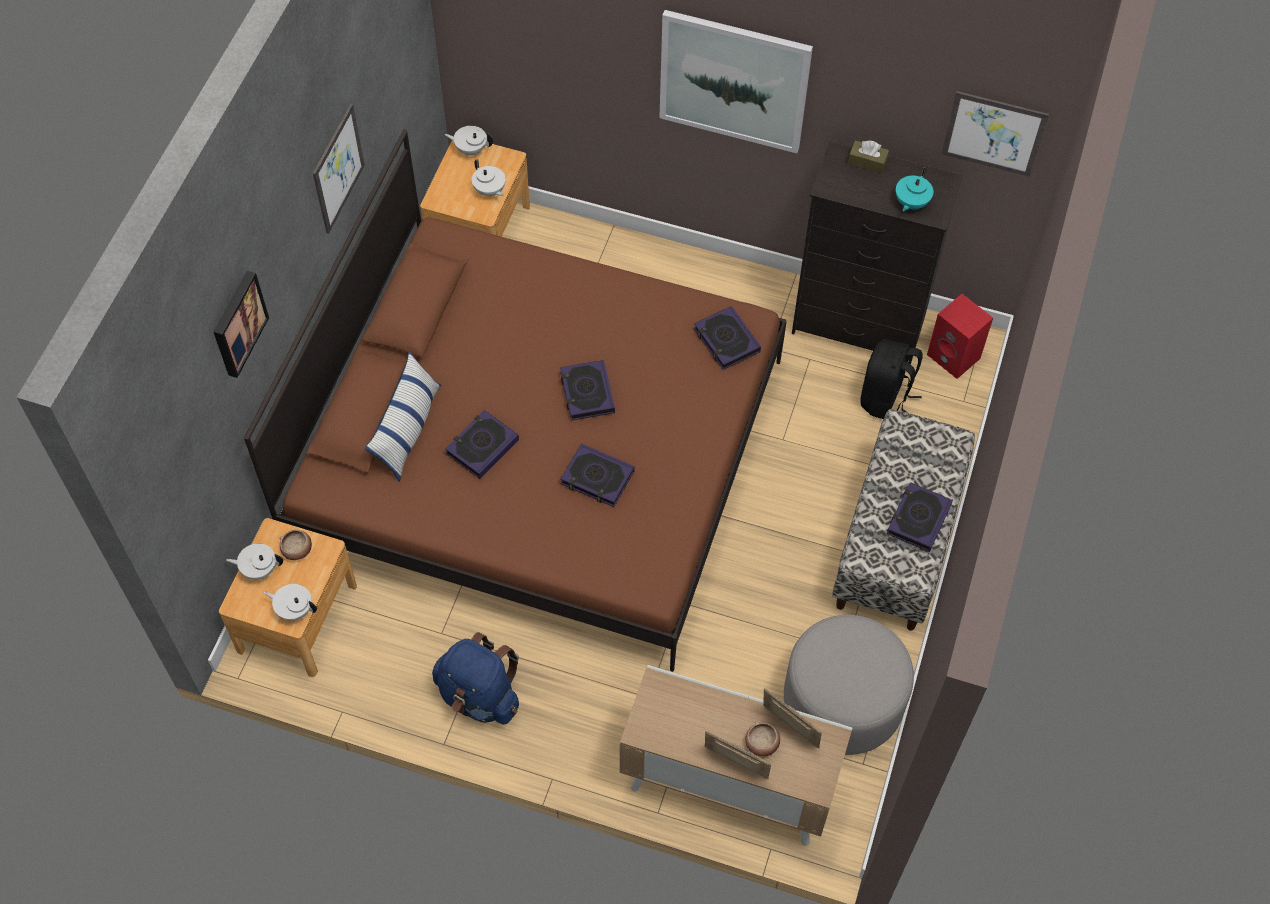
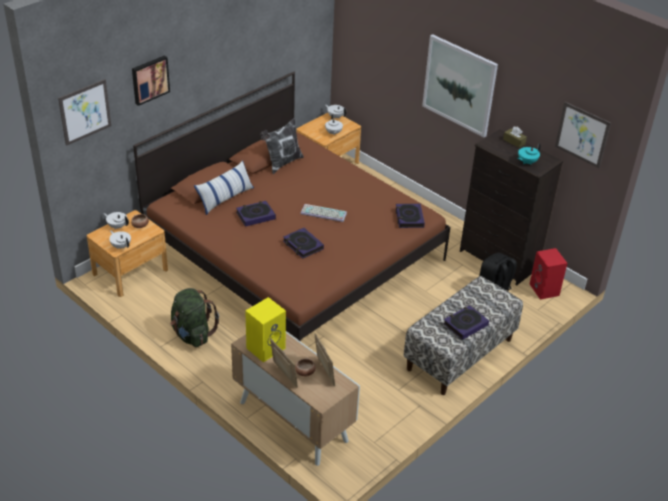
camera: 25 degrees right, 20 degrees down
picture [313,104,365,234] -> picture moved to [58,79,111,146]
blue backpack [432,632,519,724] -> green backpack [170,288,219,347]
book [560,360,615,421] -> keyboard [301,204,347,222]
grey ottoman [784,615,914,755] -> none
none -> yellow speaker [245,297,286,362]
none -> pillow [260,118,304,174]

